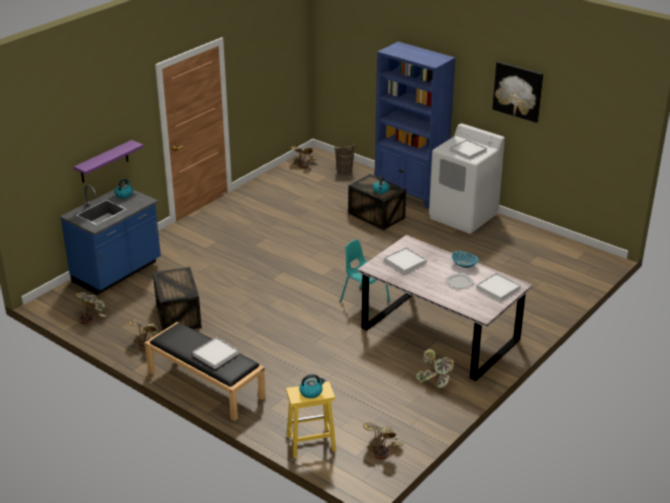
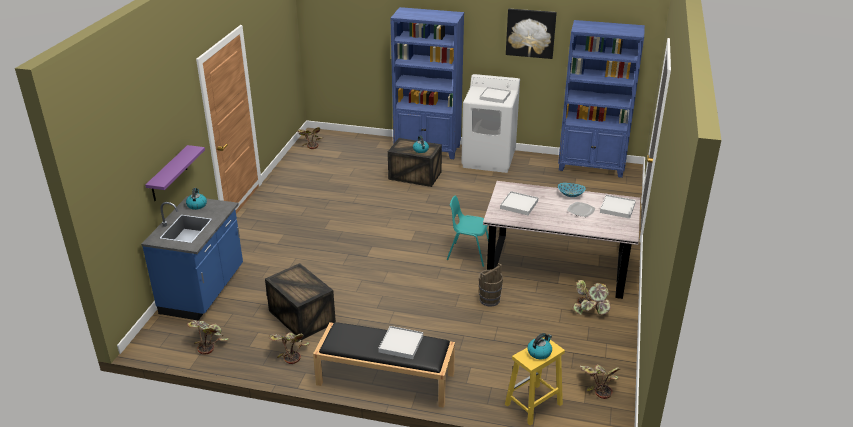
camera: 25 degrees left, 0 degrees up
brown bucket [335,144,355,176] -> brown bucket moved to [479,263,503,306]
none -> blue bookcase [558,20,645,178]

